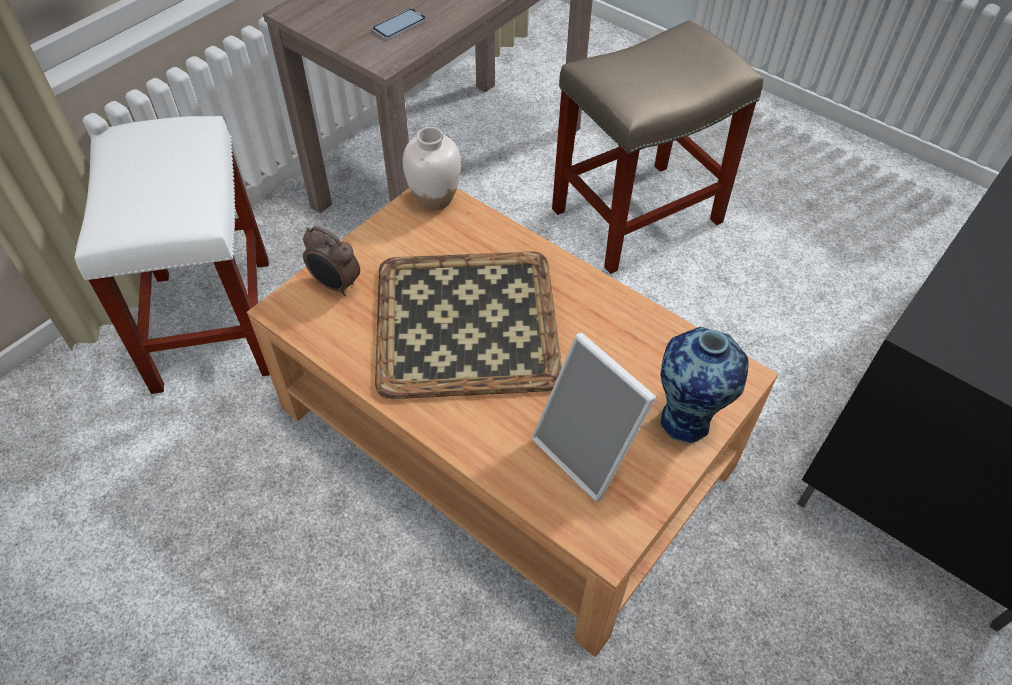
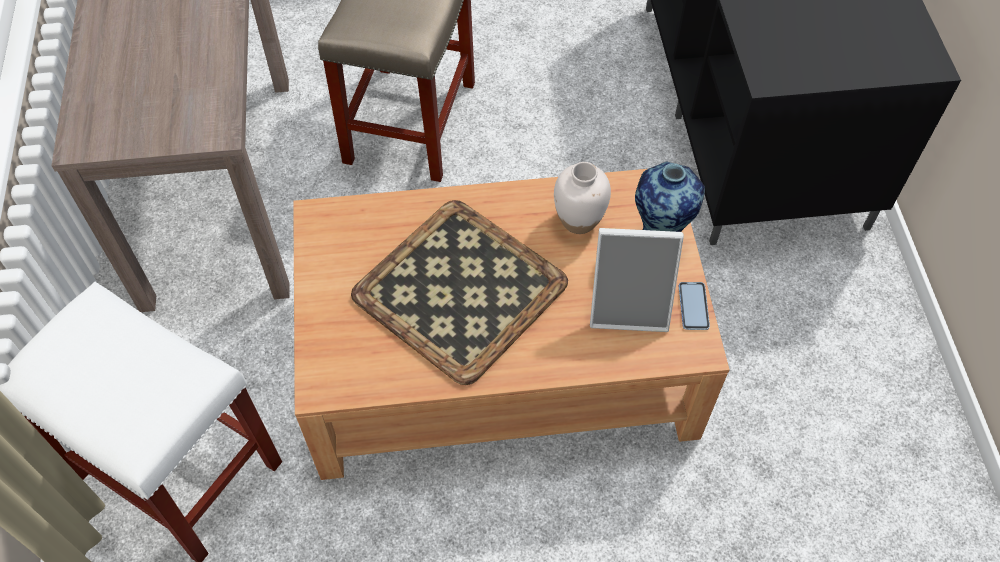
camera: 45 degrees left, 5 degrees up
alarm clock [303,226,360,296] -> none
phone [372,8,426,39] -> phone moved to [679,282,710,330]
white vase [403,127,461,210] -> white vase moved to [554,162,611,234]

